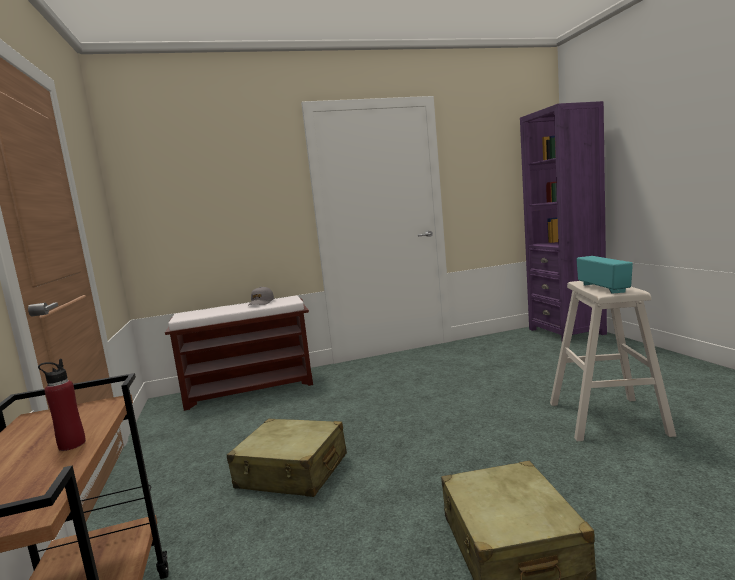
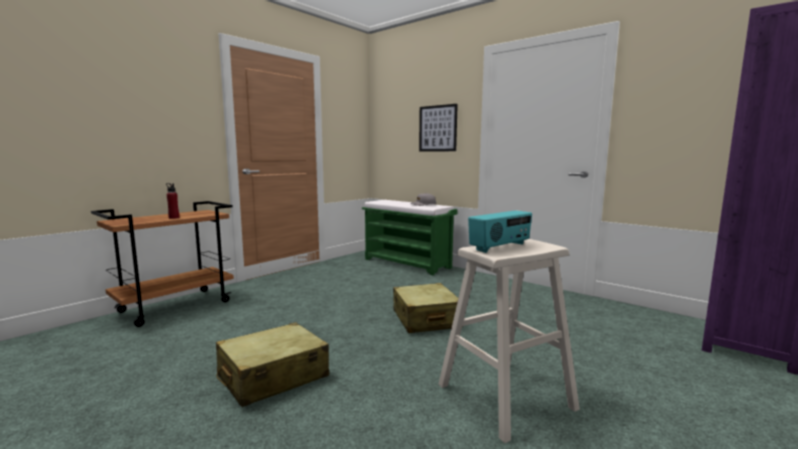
camera: 55 degrees right, 0 degrees up
brown bench [165,295,313,411] -> green bench [362,200,457,275]
beige suitcase [227,419,347,497] -> beige suitcase moved to [393,283,463,333]
none -> picture [419,104,458,151]

